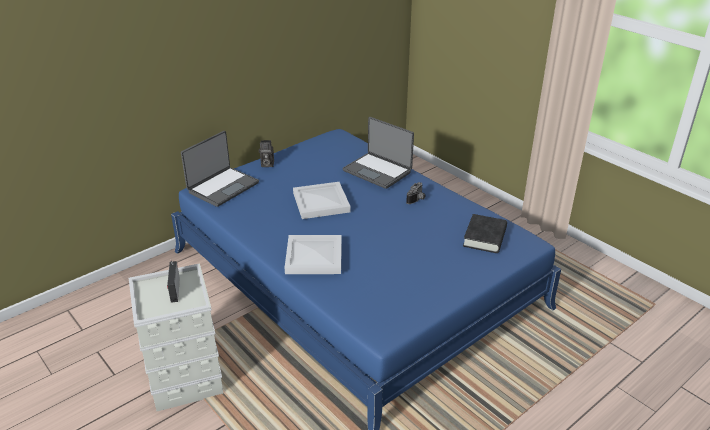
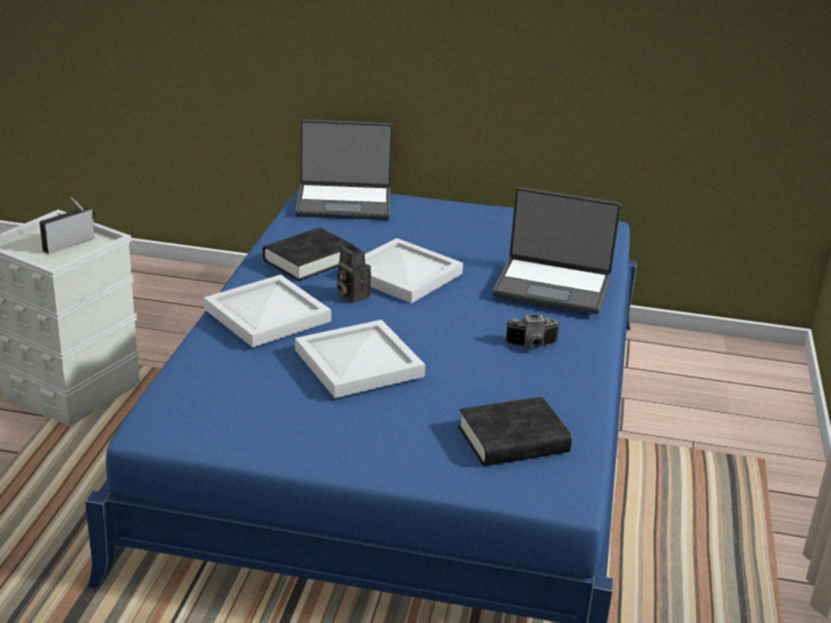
camera: 50 degrees right, 5 degrees down
camera [259,140,274,167] -> camera moved to [337,245,371,303]
laptop [343,117,414,189] -> laptop turned 75 degrees counterclockwise [493,187,621,314]
none -> black book [263,228,353,281]
none -> white tray [295,320,425,398]

